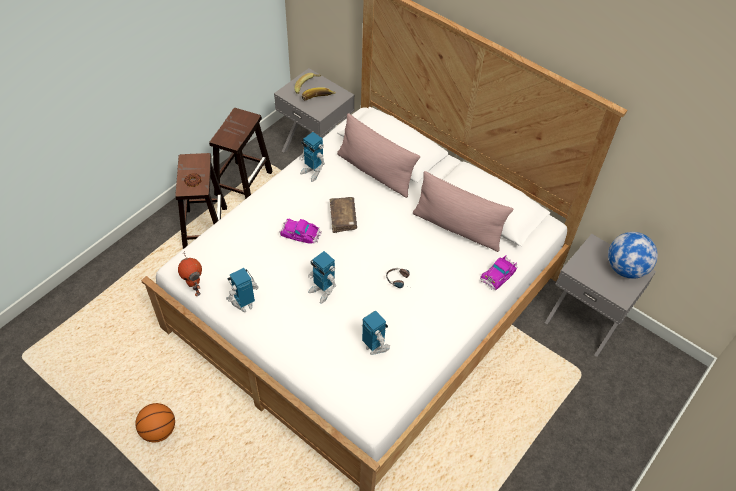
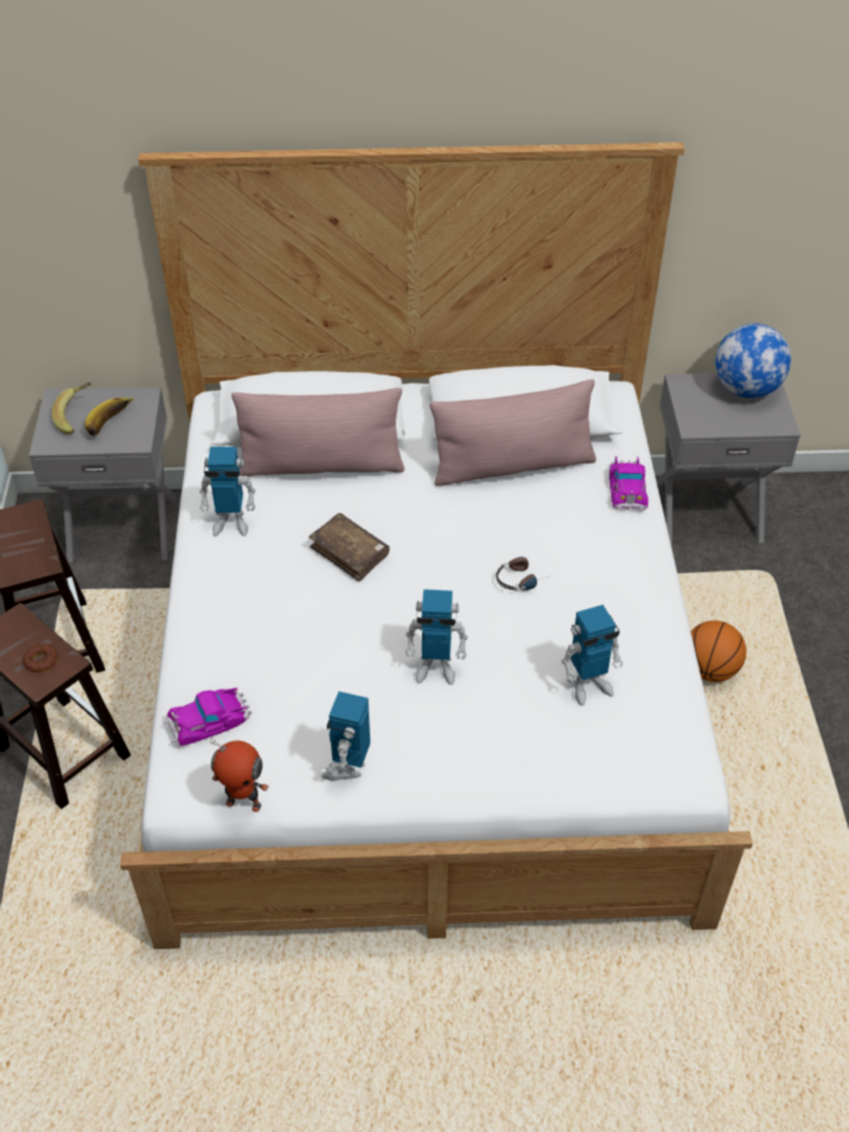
camera: 40 degrees left, 5 degrees down
basketball [135,403,175,442] -> basketball moved to [691,621,746,682]
toy car [279,219,322,243] -> toy car moved to [164,688,252,746]
toy robot [362,310,390,355] -> toy robot turned 150 degrees clockwise [562,605,623,706]

